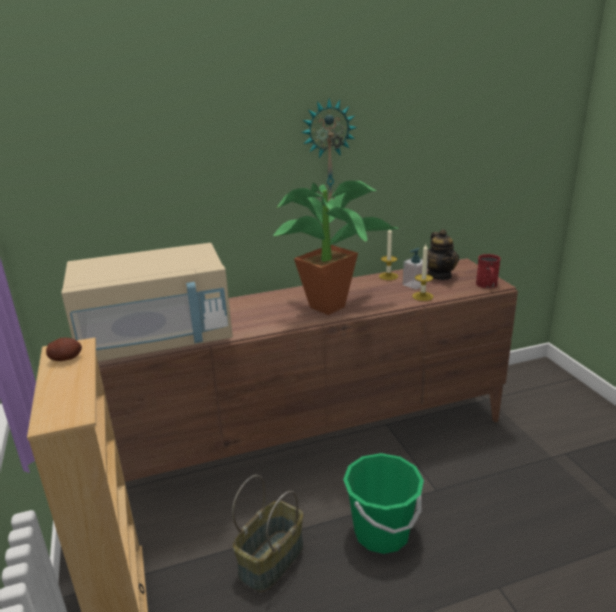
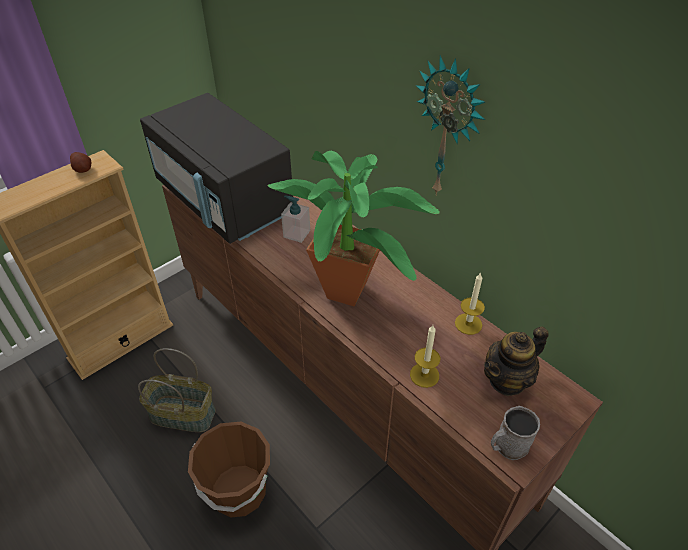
camera: 65 degrees right, 20 degrees up
beige microwave [61,243,233,362] -> black microwave [140,93,293,244]
green bucket [343,453,424,554] -> brown bucket [188,422,270,517]
soap dispenser [403,248,428,290] -> soap dispenser moved to [281,196,310,243]
red mug [476,254,501,288] -> grey mug [491,406,540,460]

